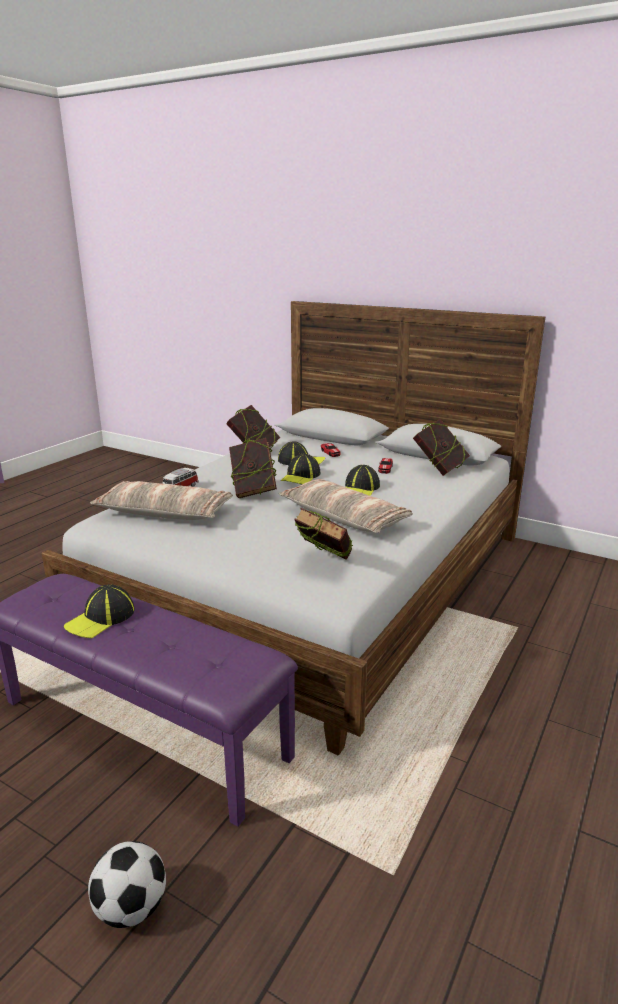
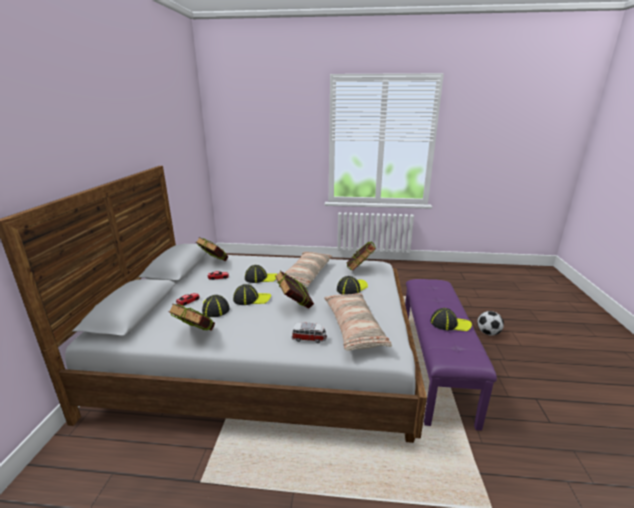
camera: 115 degrees left, 0 degrees up
none -> cap [337,276,368,294]

